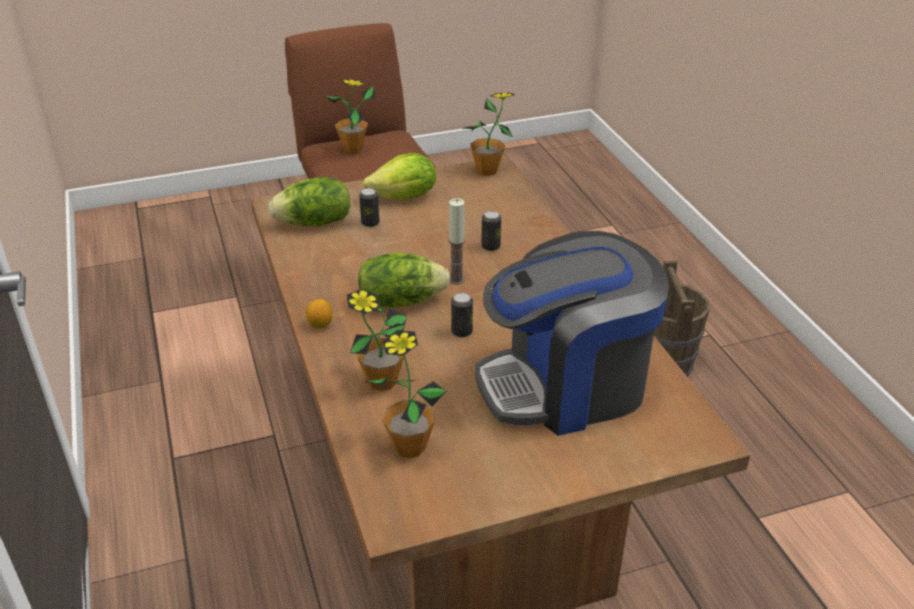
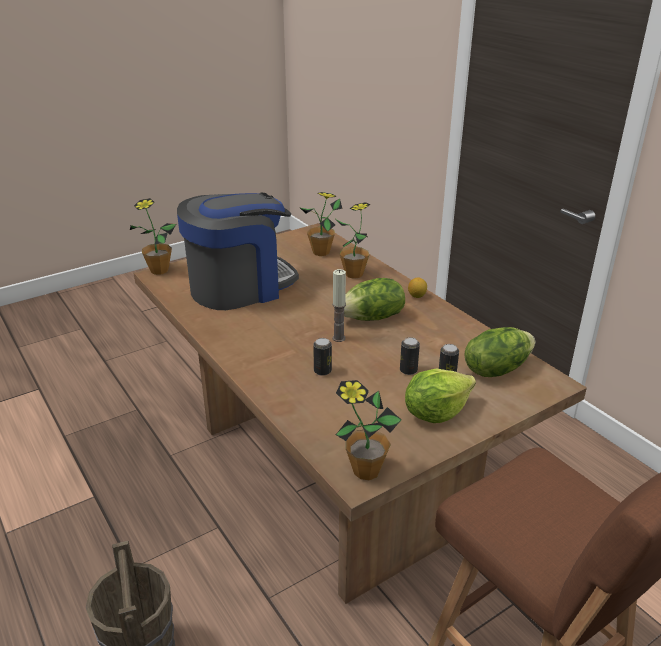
camera: 165 degrees right, 5 degrees down
potted plant [324,79,376,154] -> potted plant moved to [130,198,176,275]
can [451,293,473,337] -> can moved to [400,337,420,375]

